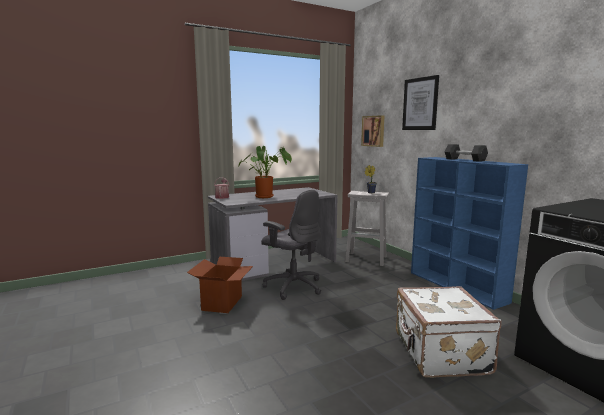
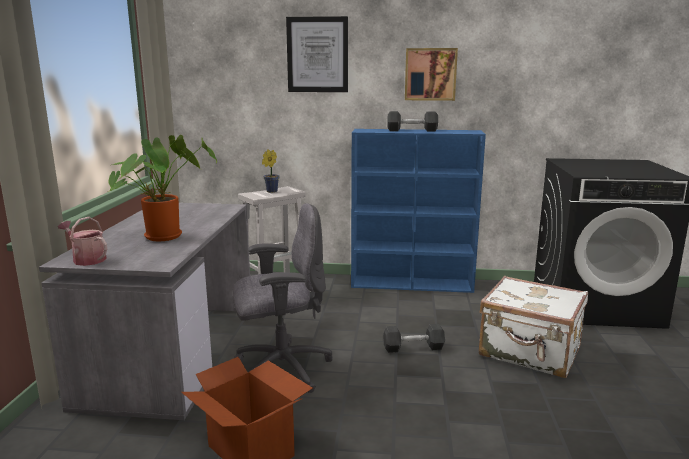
camera: 55 degrees left, 5 degrees up
picture [361,115,384,147] -> picture moved to [405,48,458,101]
none -> grey dumbbell [383,324,445,353]

